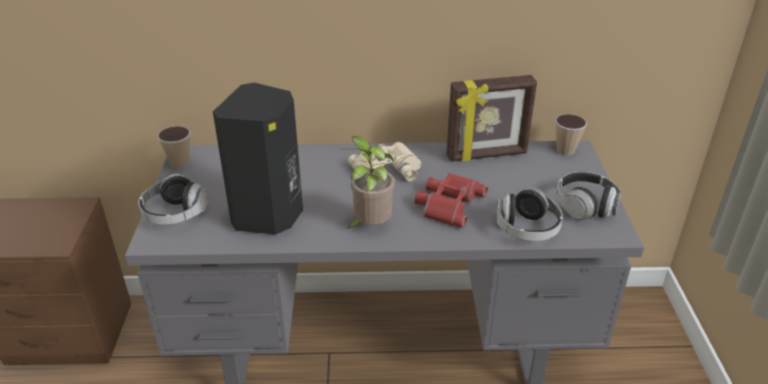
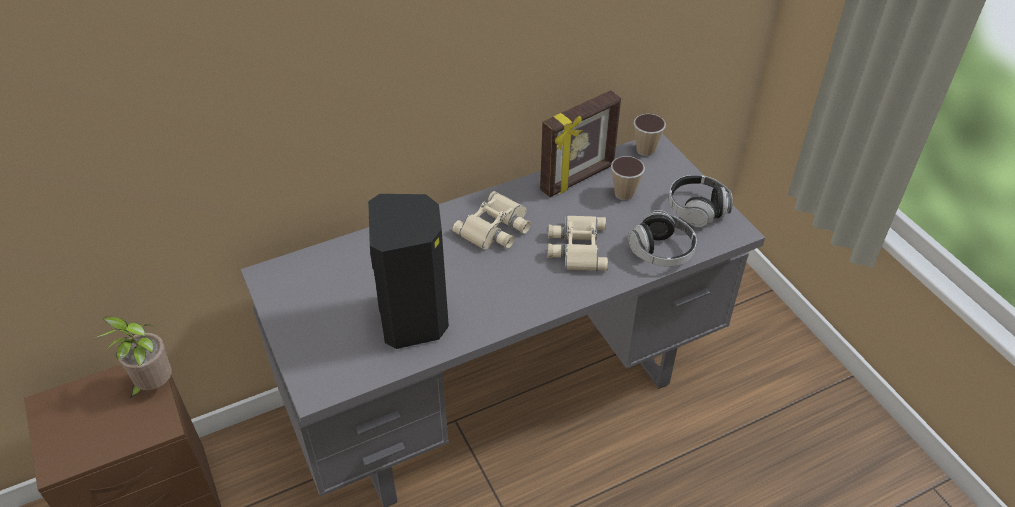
camera: 25 degrees left, 10 degrees up
headphones [139,174,208,225] -> none
cup [157,126,191,169] -> cup moved to [611,156,645,201]
potted plant [347,136,395,229] -> potted plant moved to [94,317,172,398]
red binoculars [415,173,488,228] -> beige binoculars [548,215,608,271]

